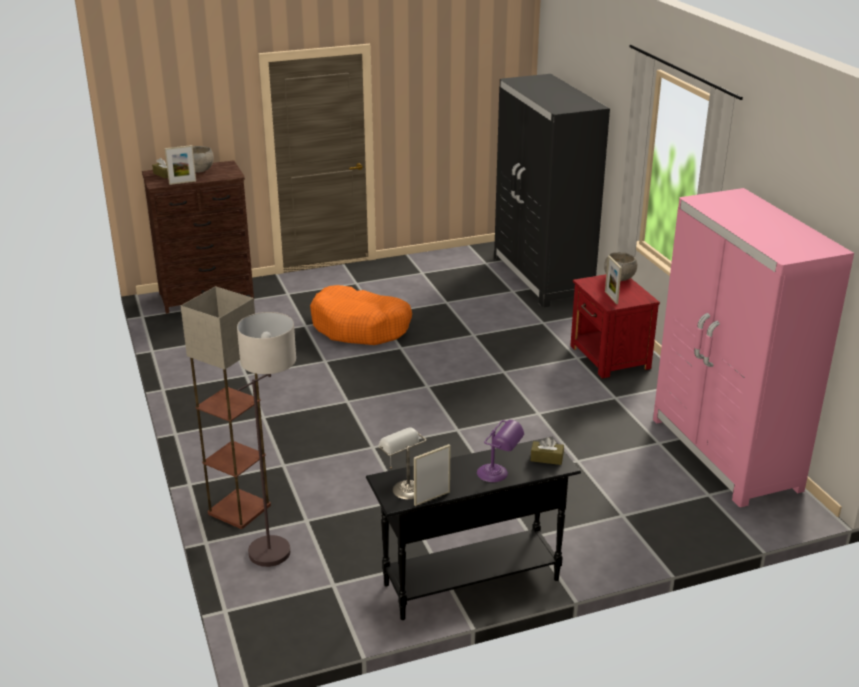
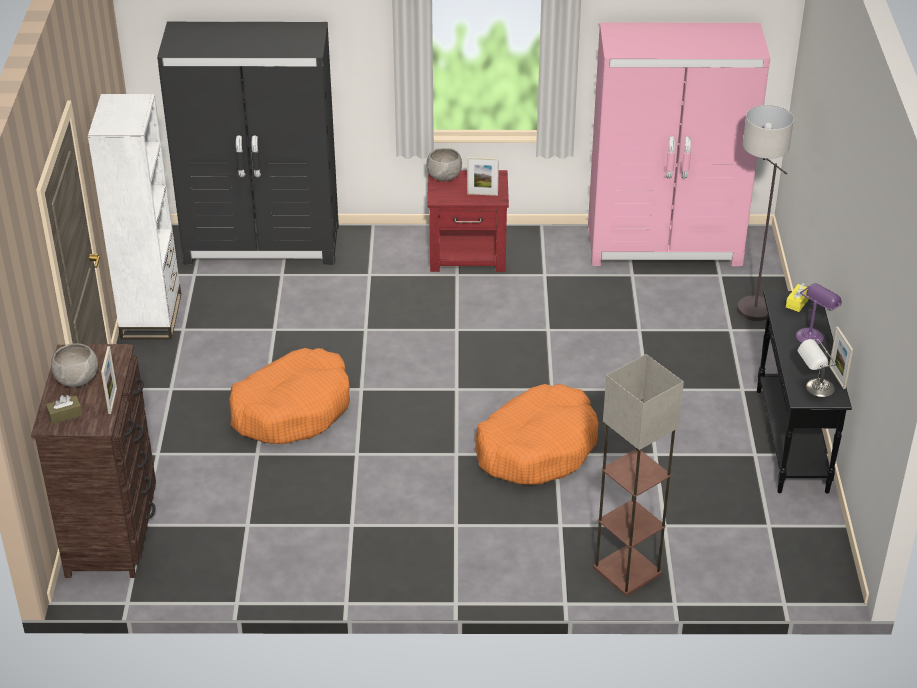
camera: 70 degrees left, 10 degrees up
grey floor lamp [237,312,296,567] -> grey floor lamp moved to [737,105,794,321]
brown tissue box [531,437,564,465] -> yellow tissue box [786,283,810,312]
none -> white bookcase [88,94,181,340]
none -> orange dog bed [475,384,599,485]

